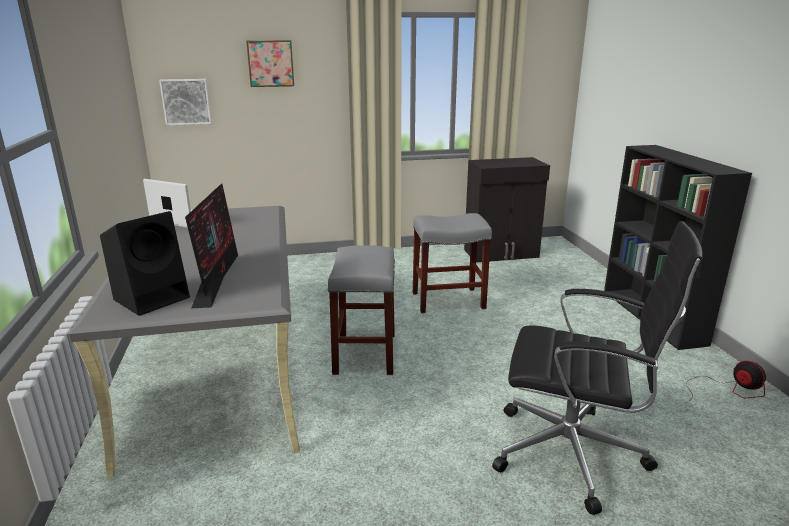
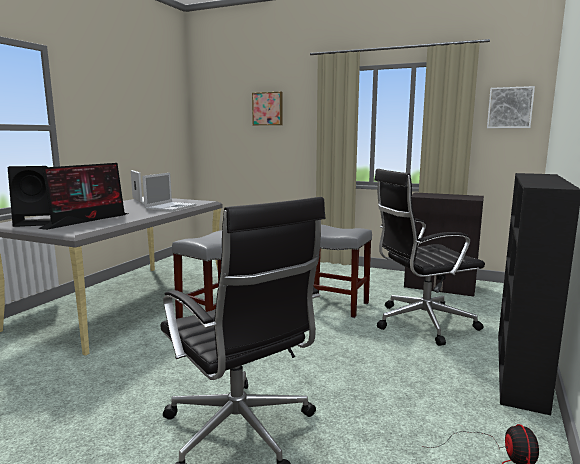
camera: 35 degrees right, 10 degrees down
picture [159,79,212,125] -> picture moved to [487,86,535,128]
none -> laptop [142,173,196,212]
none -> black office chair [375,169,485,346]

